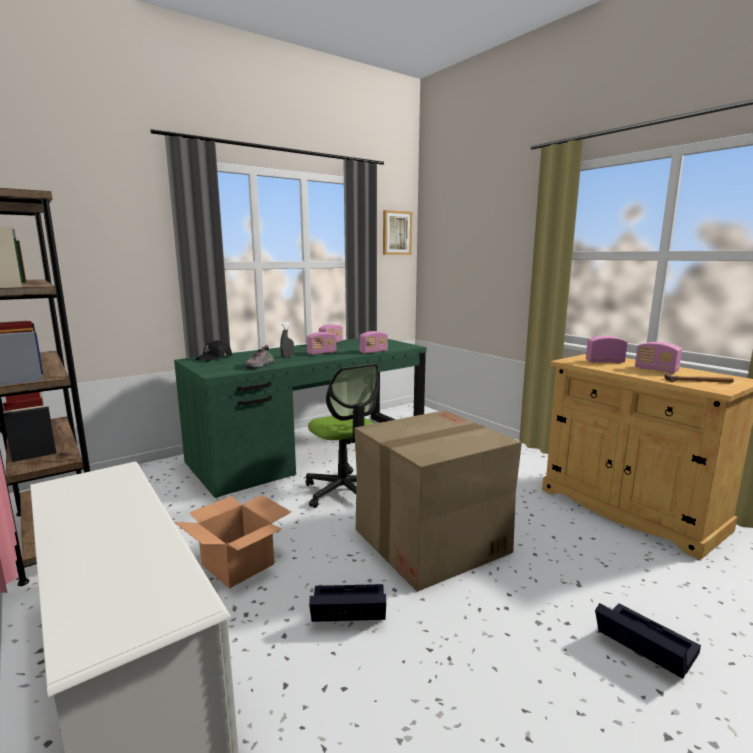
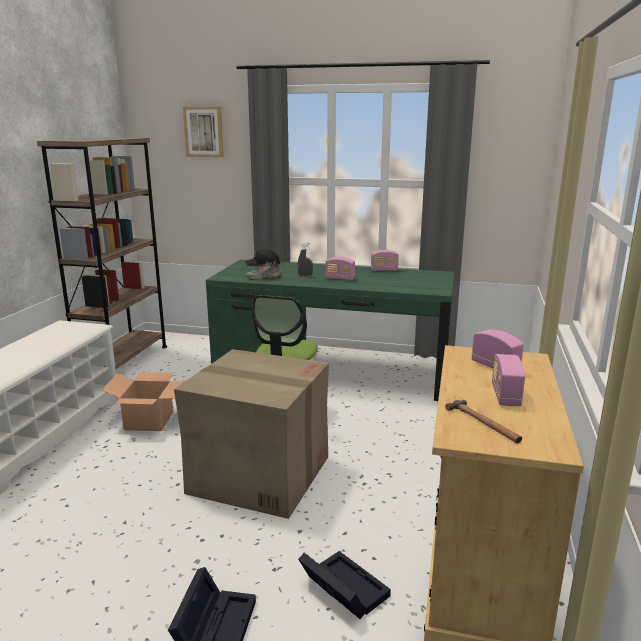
camera: 50 degrees right, 5 degrees up
black storage box [309,584,386,622] -> black storage box moved to [298,551,391,619]
radio [359,331,388,354] -> none
picture [383,210,412,255] -> picture moved to [183,107,224,157]

